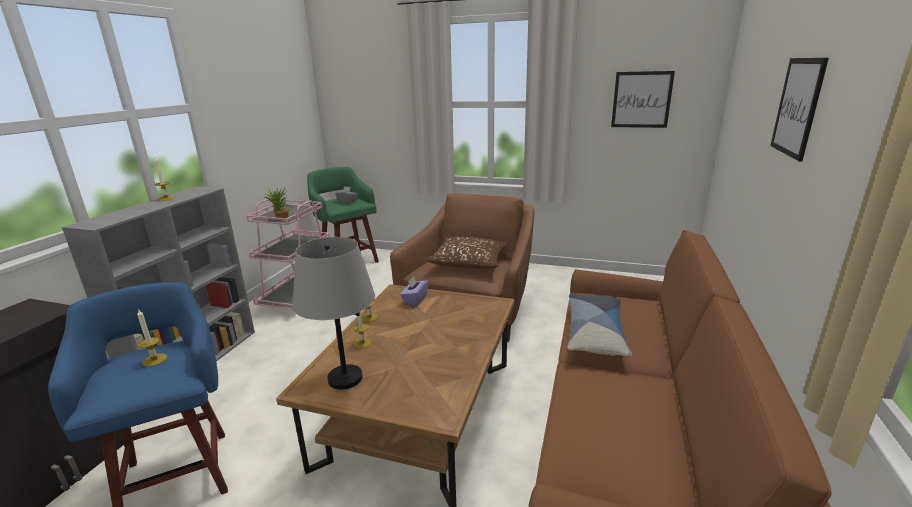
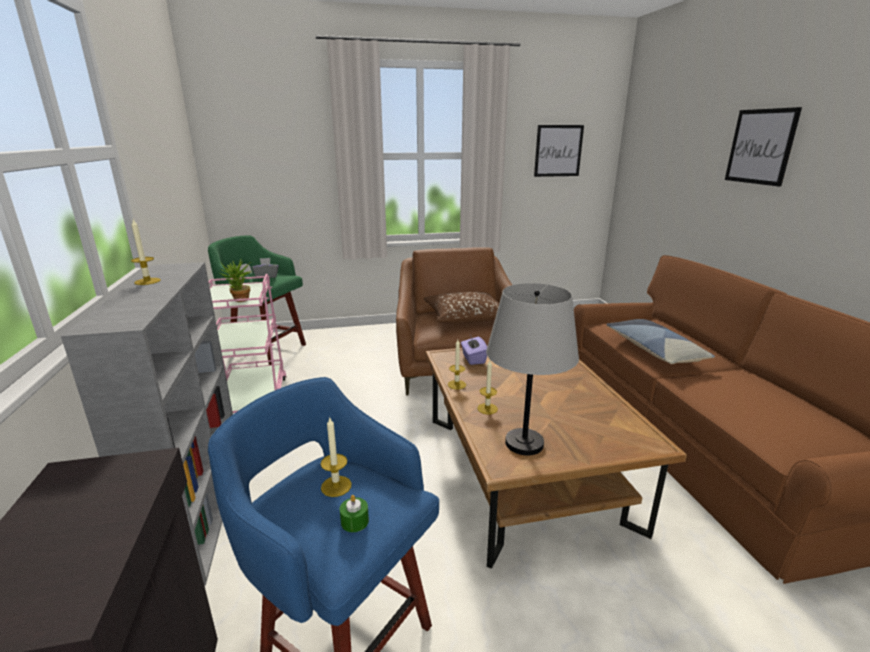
camera: 30 degrees left, 0 degrees up
none -> green candle [340,495,369,532]

